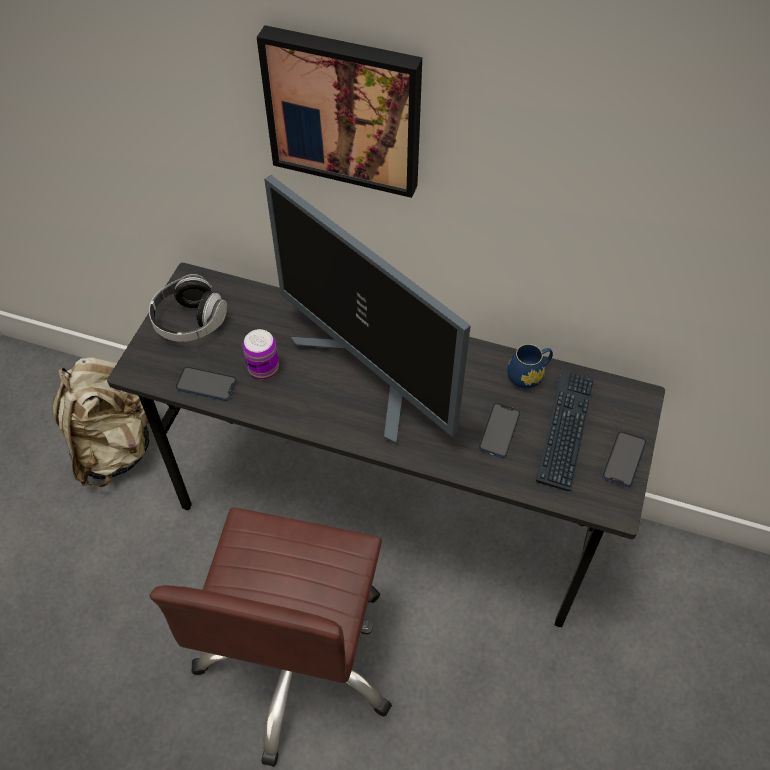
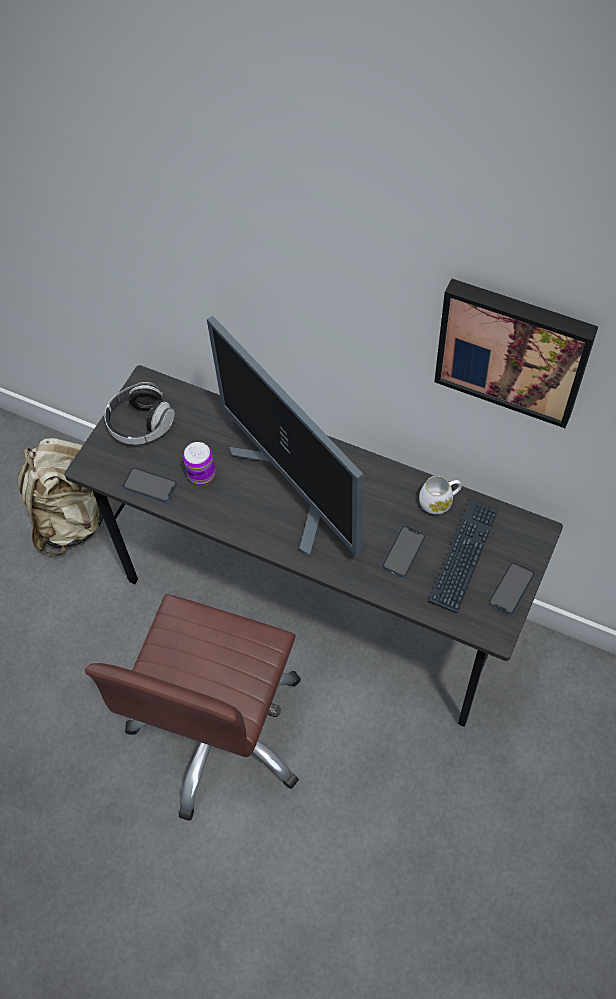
camera: 10 degrees right, 5 degrees up
picture [257,25,422,198] -> picture moved to [434,279,598,428]
blue mug [507,344,553,388] -> white mug [419,475,462,514]

